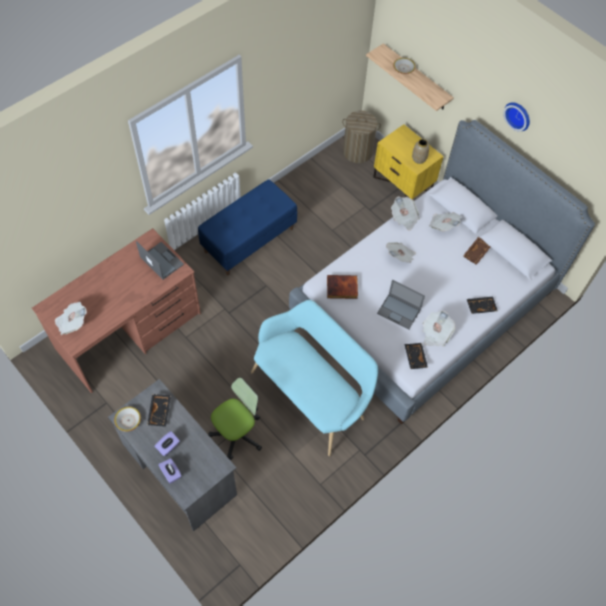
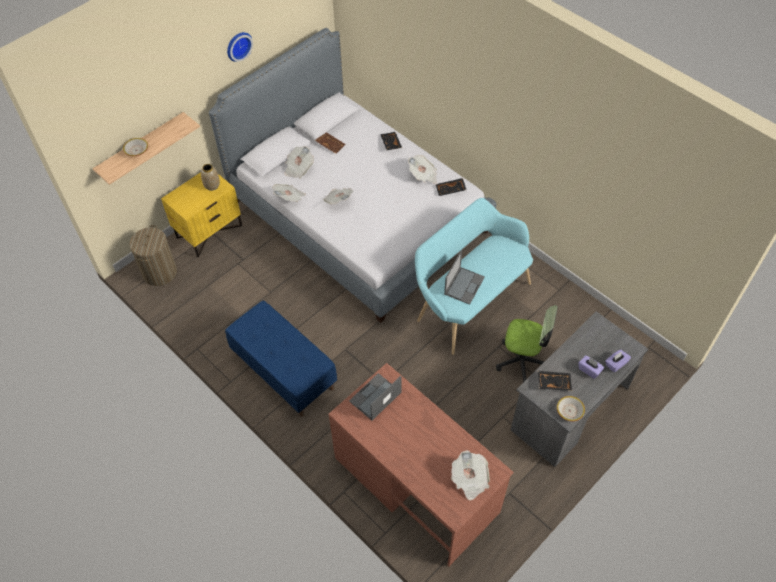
camera: 90 degrees left, 5 degrees down
office chair [208,377,262,460] -> office chair turned 150 degrees clockwise [496,305,558,382]
book [327,275,358,299] -> none
laptop [377,280,425,330] -> laptop moved to [444,250,485,305]

